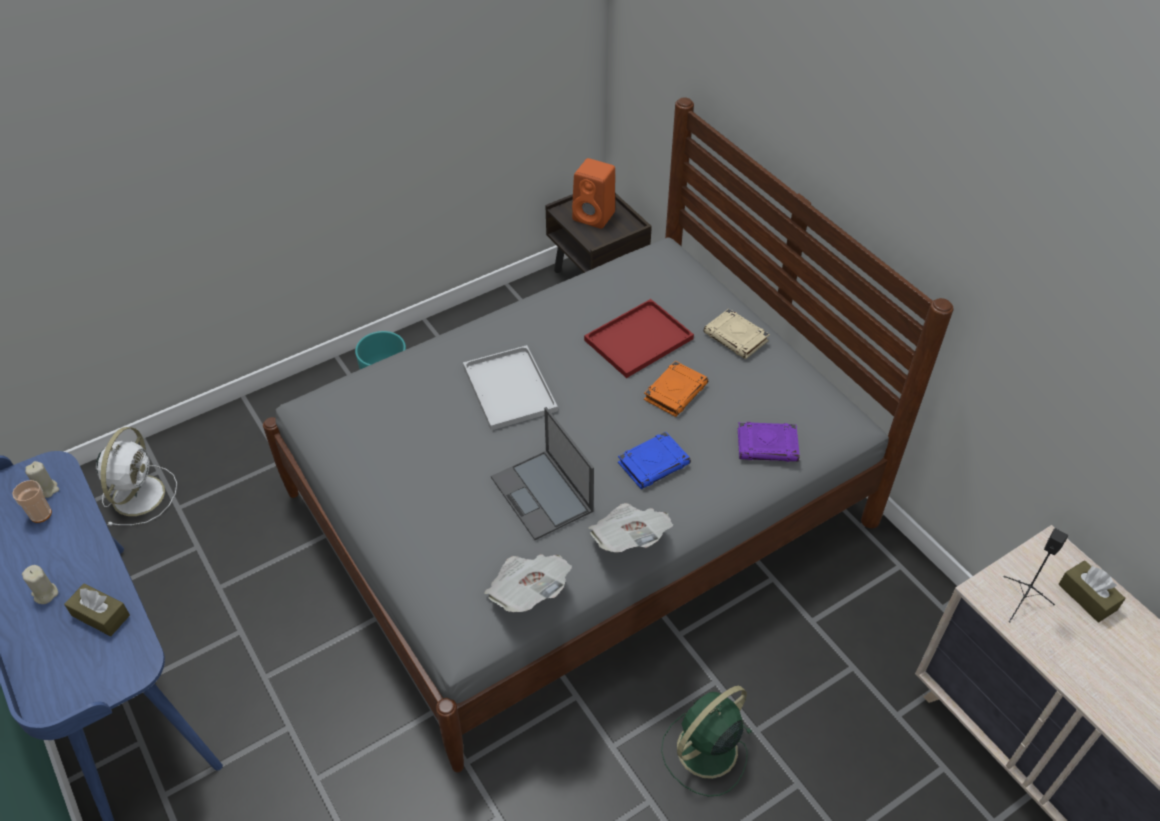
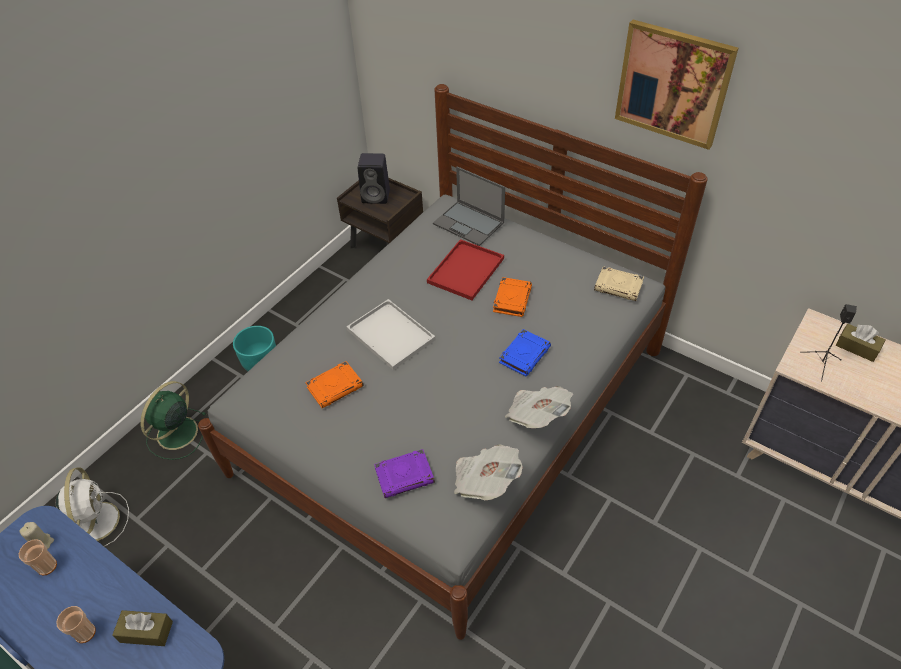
camera: 20 degrees left, 0 degrees up
beige candle [22,565,58,604] -> cup [56,606,96,643]
laptop [491,407,594,540] -> laptop moved to [433,166,505,246]
orange speaker [572,158,615,229] -> black speaker [358,153,390,204]
green fan [661,686,753,796] -> green fan moved to [140,381,206,460]
beige book [704,308,770,359] -> beige book moved to [594,266,644,301]
purple book [738,422,800,462] -> purple book moved to [374,449,435,498]
none -> orange book [305,361,364,408]
none -> picture [615,20,738,150]

